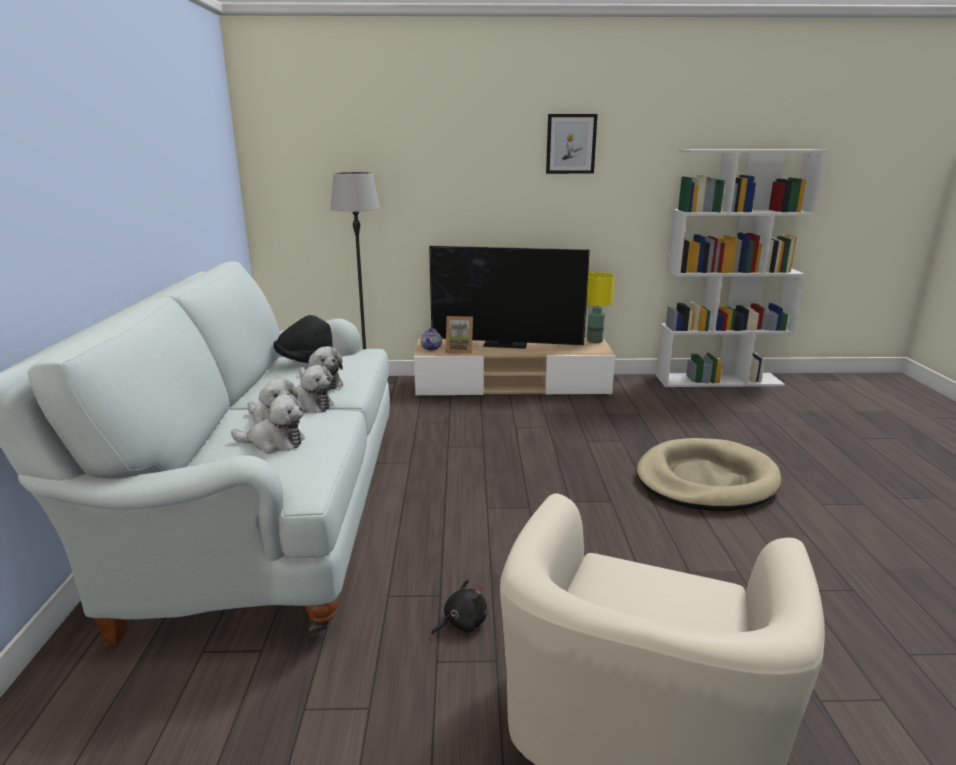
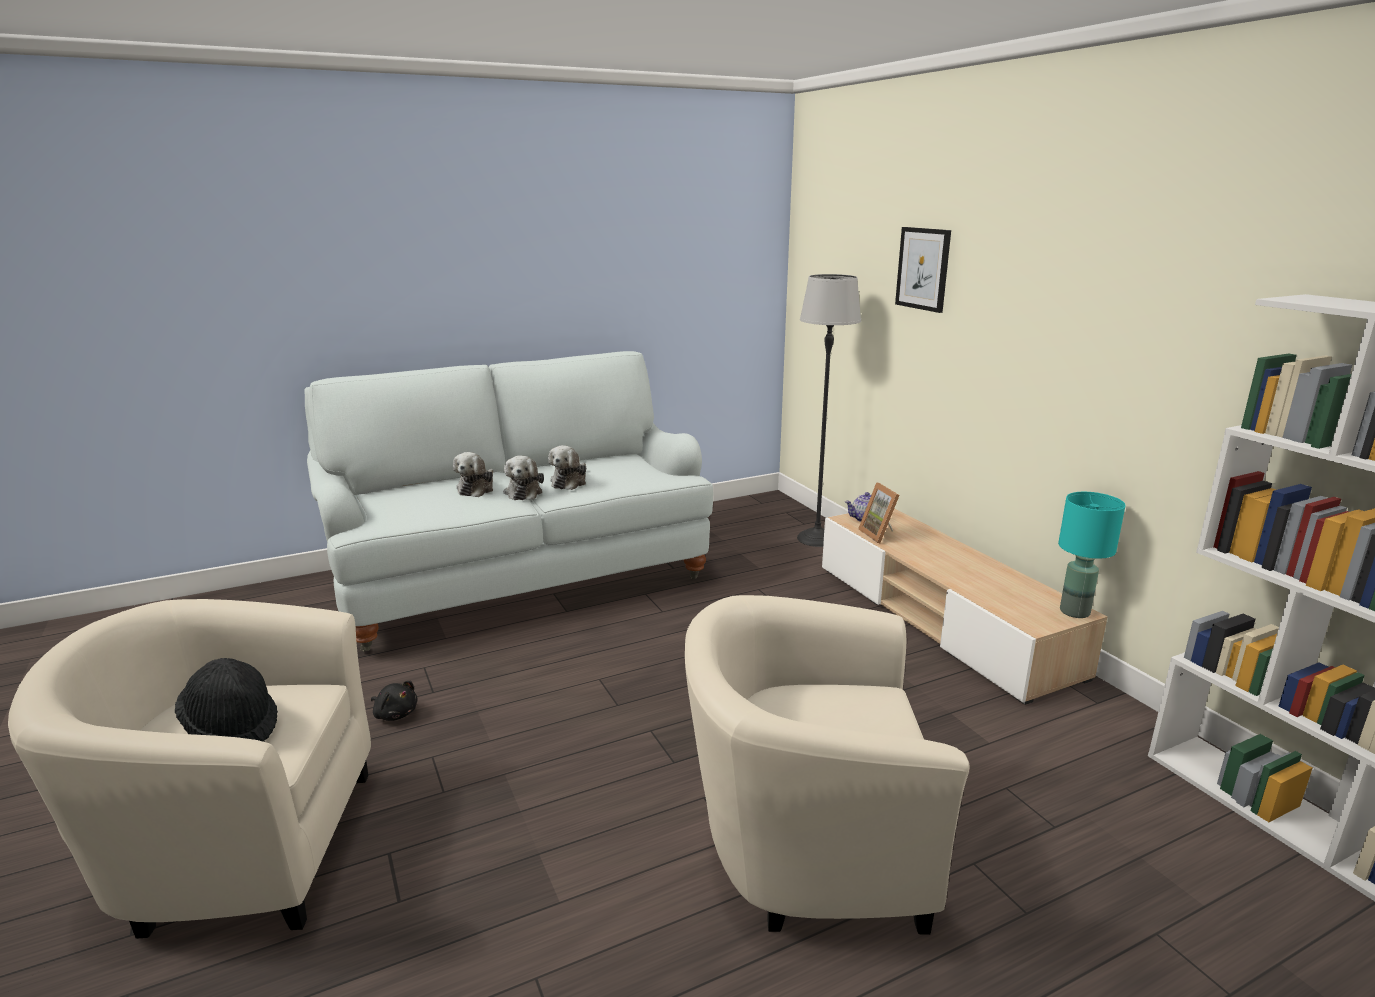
camera: 65 degrees right, 0 degrees up
plush toy [231,394,305,454] -> none
black hat [274,315,333,363] -> black hat moved to [175,658,278,742]
television [429,246,590,349] -> none
picture [546,114,598,174] -> picture moved to [895,227,951,313]
yellow table lamp [586,272,614,343] -> turquoise table lamp [1058,492,1125,618]
beige dog bed [637,438,781,511] -> beige armchair [685,595,969,935]

